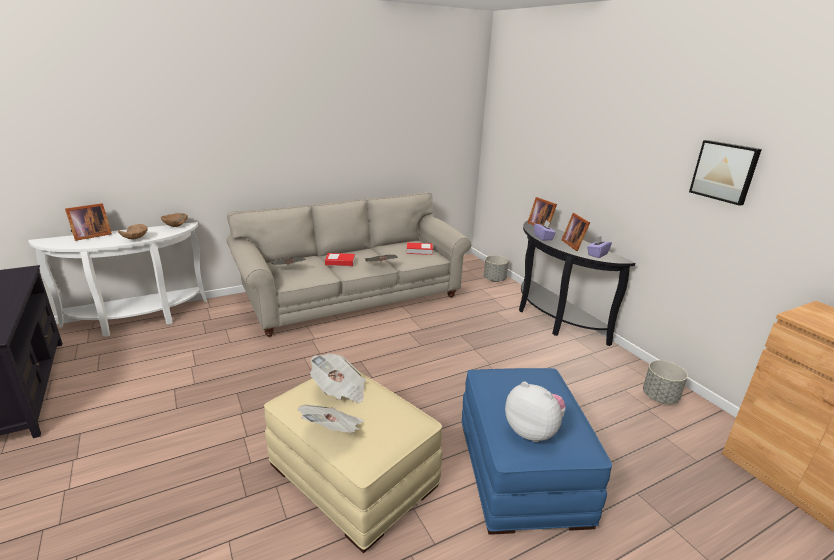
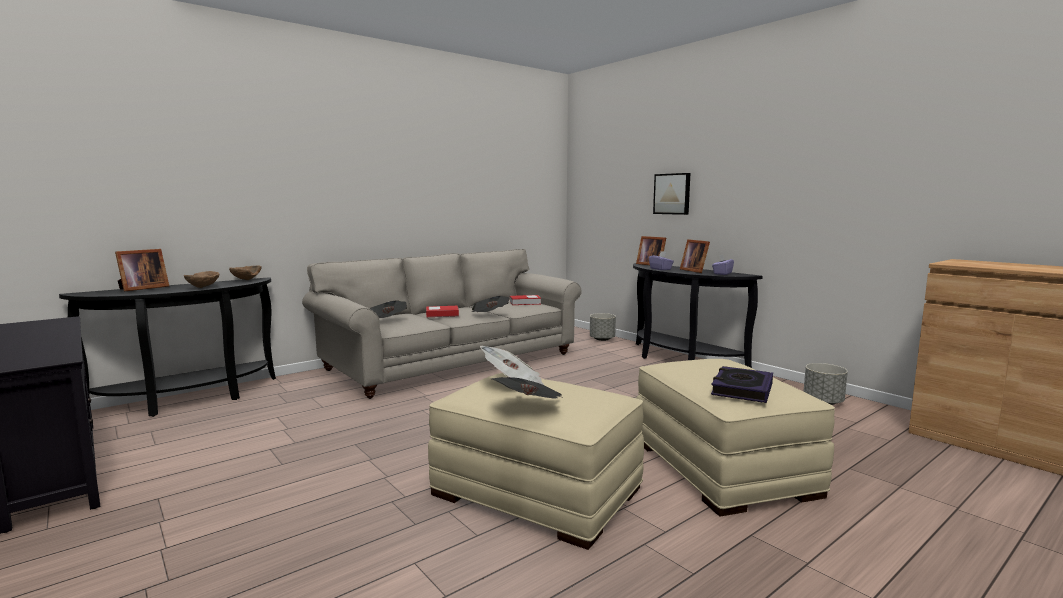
camera: 10 degrees left, 15 degrees down
white console table [28,222,207,337] -> black console table [59,277,276,417]
blue ottoman [462,368,612,535] -> beige ottoman [636,359,835,517]
plush toy [505,381,566,442] -> book [711,366,773,403]
picture [689,140,762,206] -> picture moved to [653,173,690,215]

